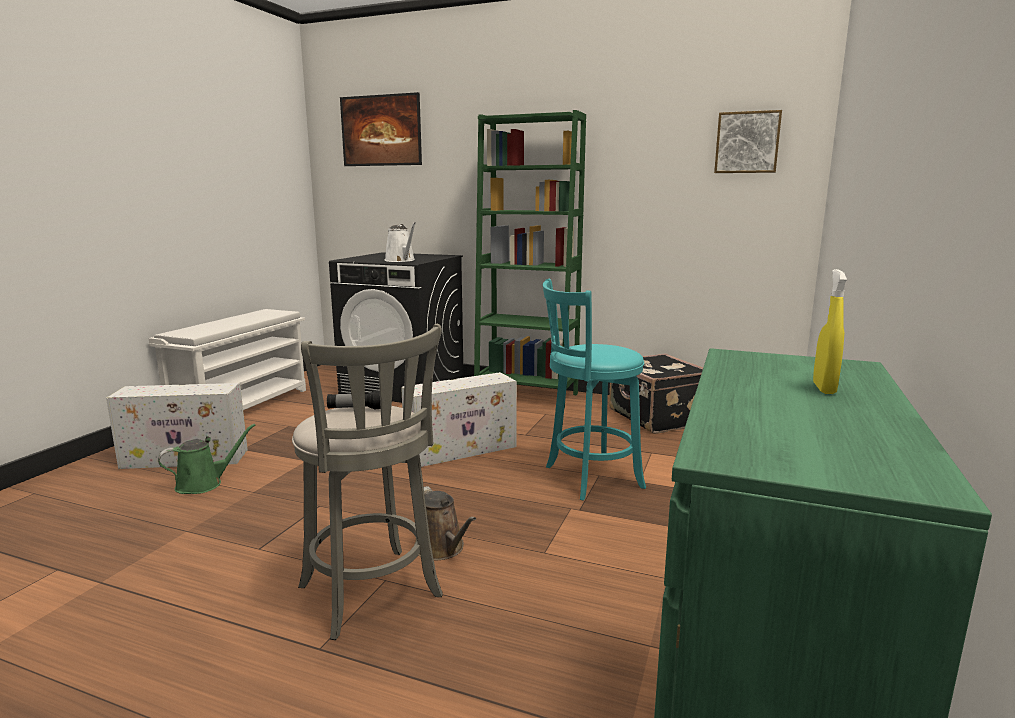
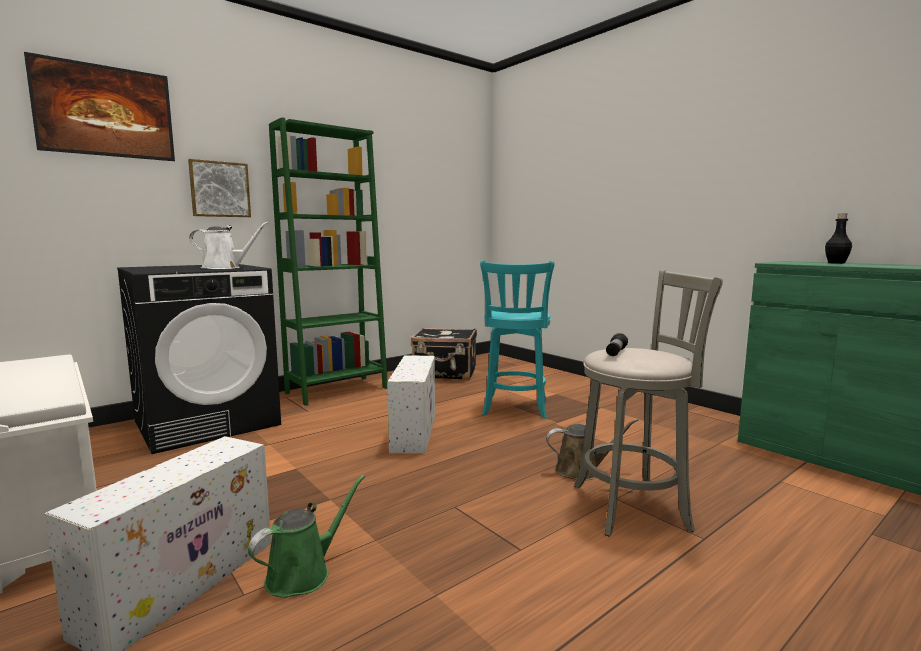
camera: 60 degrees left, 5 degrees down
green watering can [158,424,255,494] -> green watering can turned 45 degrees clockwise [248,475,365,598]
picture [714,110,782,173] -> picture moved to [188,159,251,217]
yellow spray bottle [813,269,847,394] -> black bottle [825,214,852,264]

